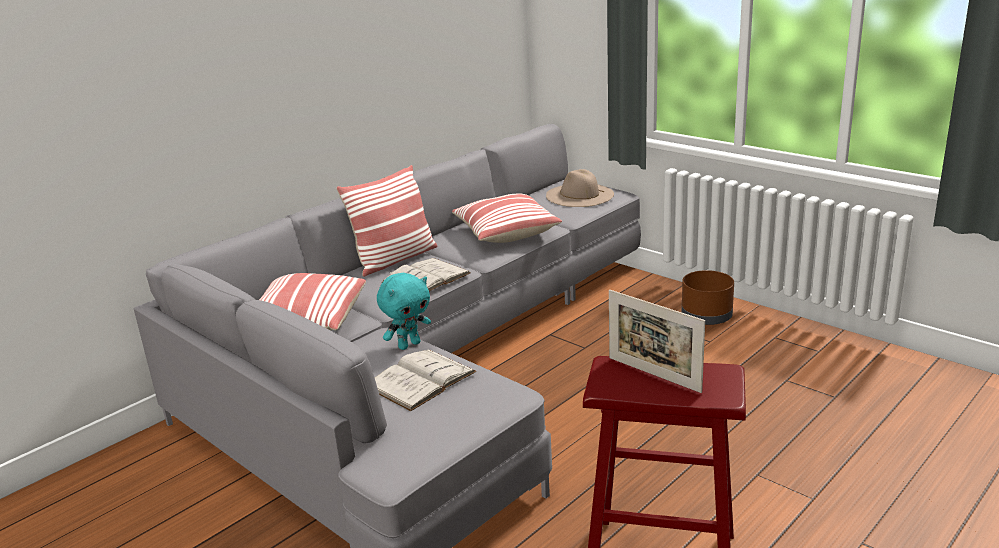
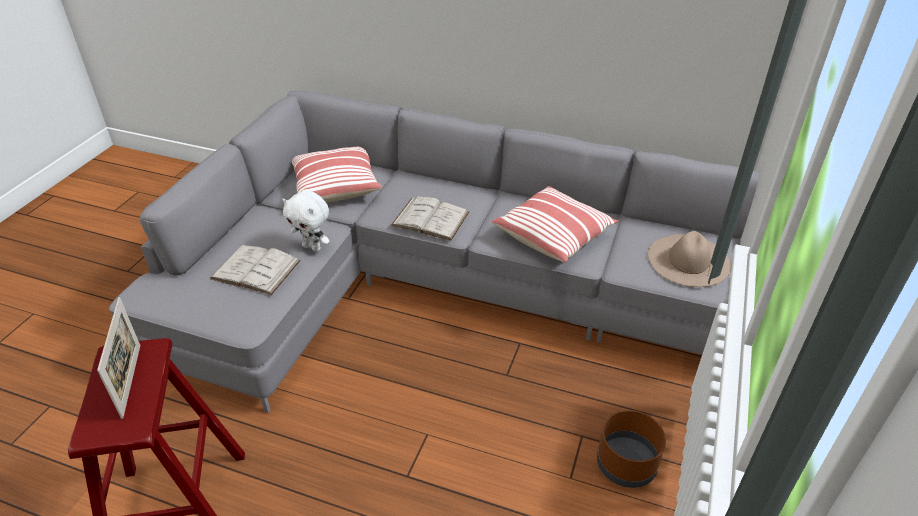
camera: 65 degrees right, 15 degrees up
pillow [336,165,437,277] -> none
turquoise plush toy [377,273,431,350] -> white plush toy [282,191,330,252]
picture frame [609,290,705,393] -> picture frame turned 150 degrees clockwise [97,297,140,419]

